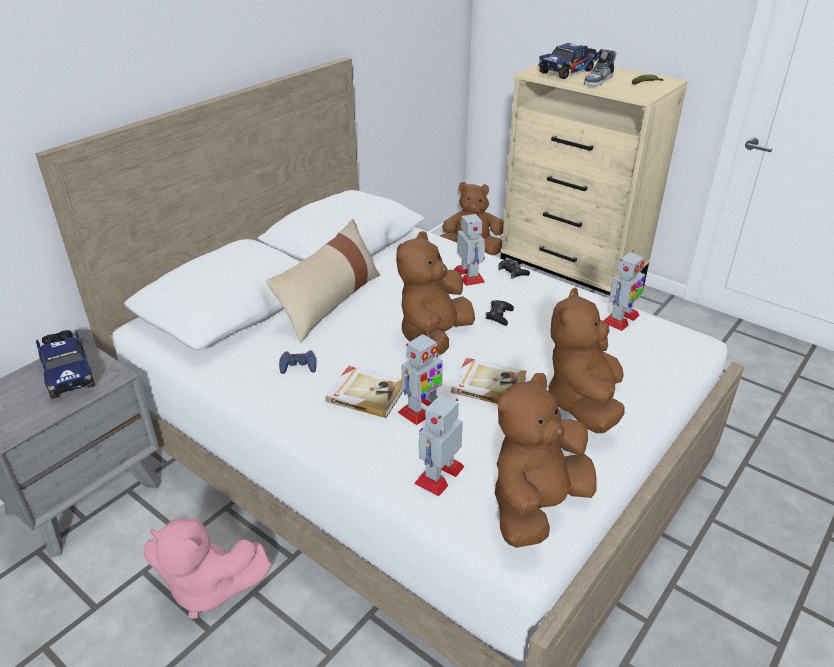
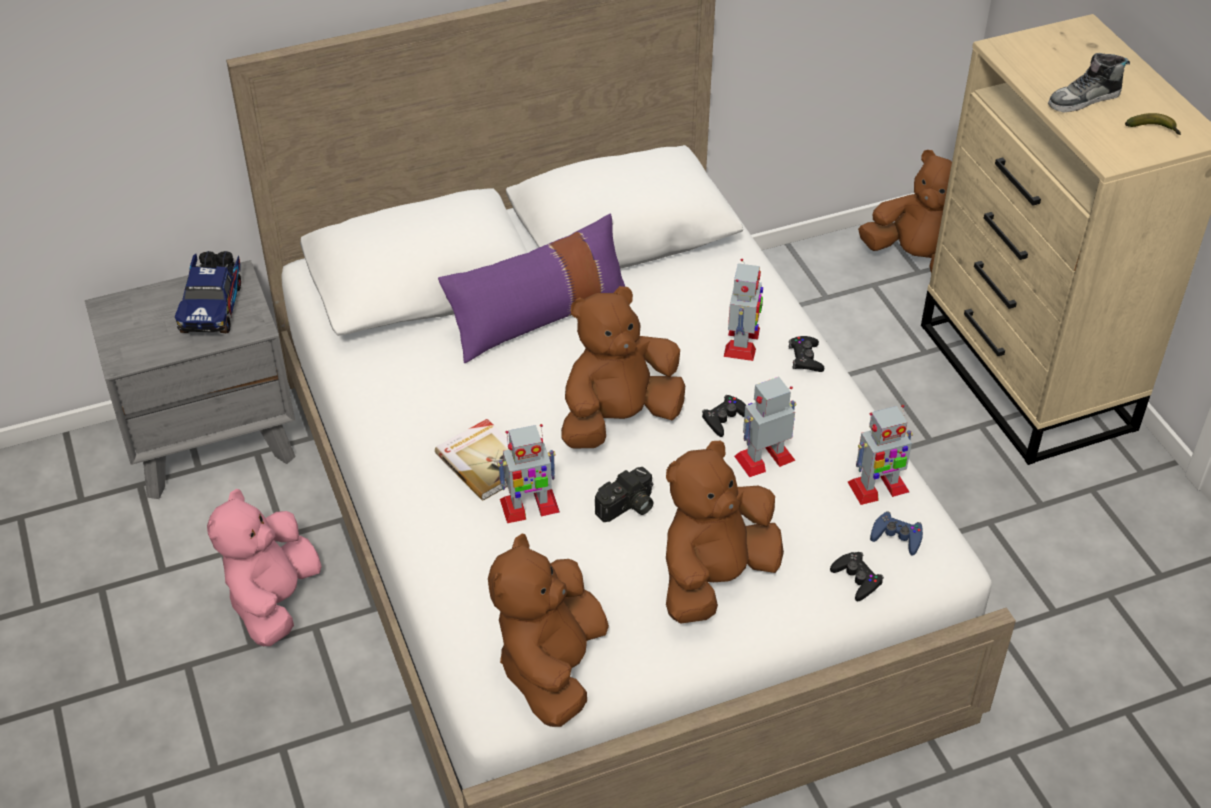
camera: 30 degrees right, 10 degrees up
pink plush toy [144,519,272,619] -> pink plush toy turned 60 degrees clockwise [207,489,322,646]
beige pillow [266,219,380,343] -> purple pillow [438,214,625,363]
blue game controller [279,350,316,374] -> blue game controller moved to [870,511,923,556]
toy robot [414,395,465,496] -> toy robot moved to [734,377,796,477]
book [451,358,527,404] -> camera [595,467,654,522]
brown plush toy [495,373,597,548] -> brown plush toy turned 60 degrees counterclockwise [488,533,609,727]
toy truck [538,43,598,79] -> none
none -> black game controller [830,552,884,601]

